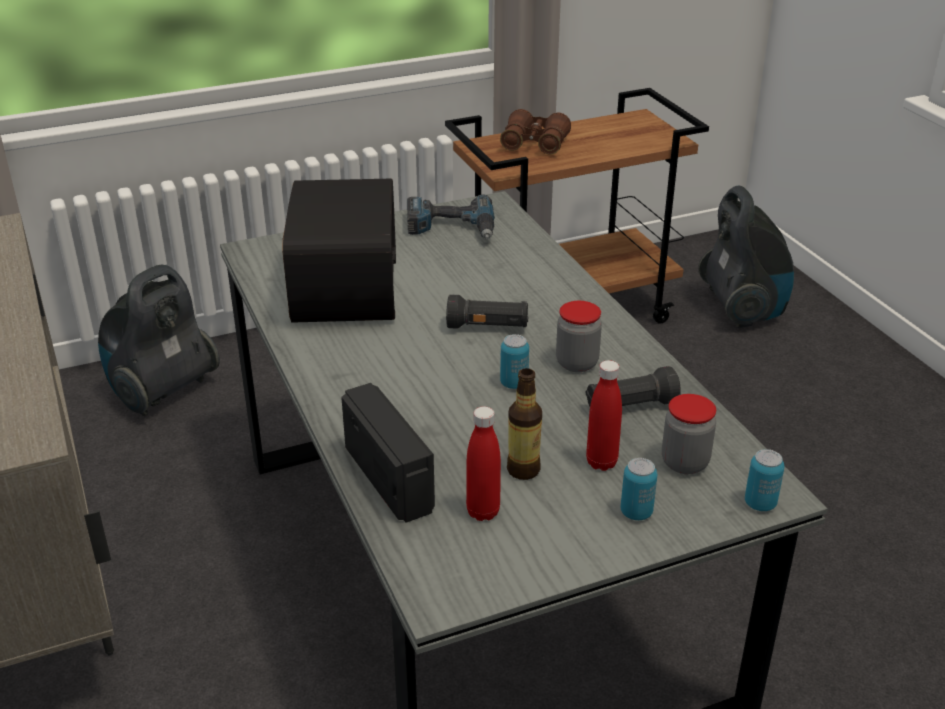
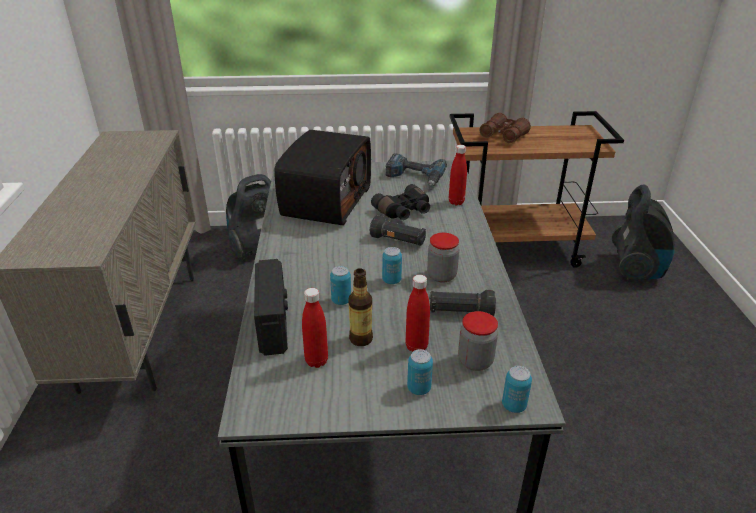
camera: 20 degrees right, 0 degrees up
none -> can [330,266,351,305]
none -> black binoculars [371,184,430,220]
none -> red bottle [449,145,467,205]

